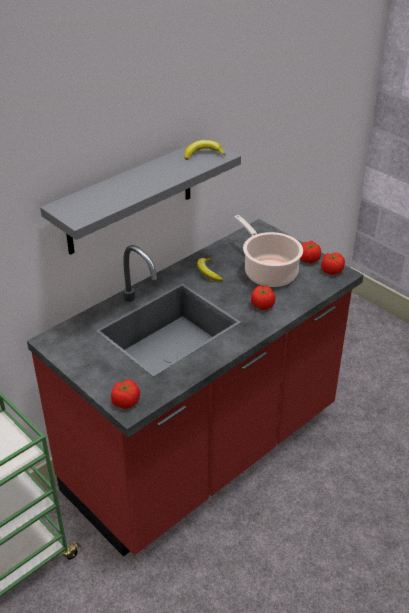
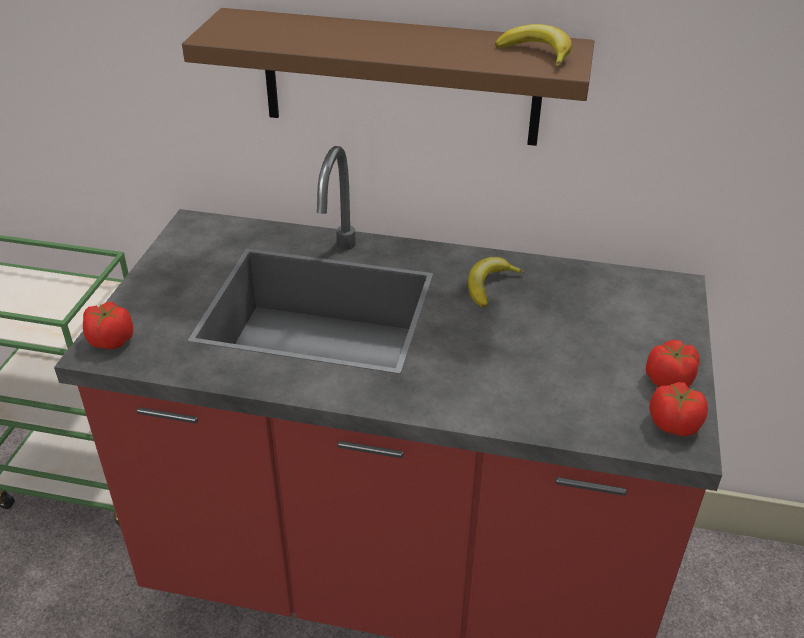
camera: 55 degrees right, 0 degrees up
grey shelf [40,139,241,255] -> brown shelf [182,8,594,146]
cooking pot [234,215,303,287] -> none
tomato [251,285,275,310] -> none

